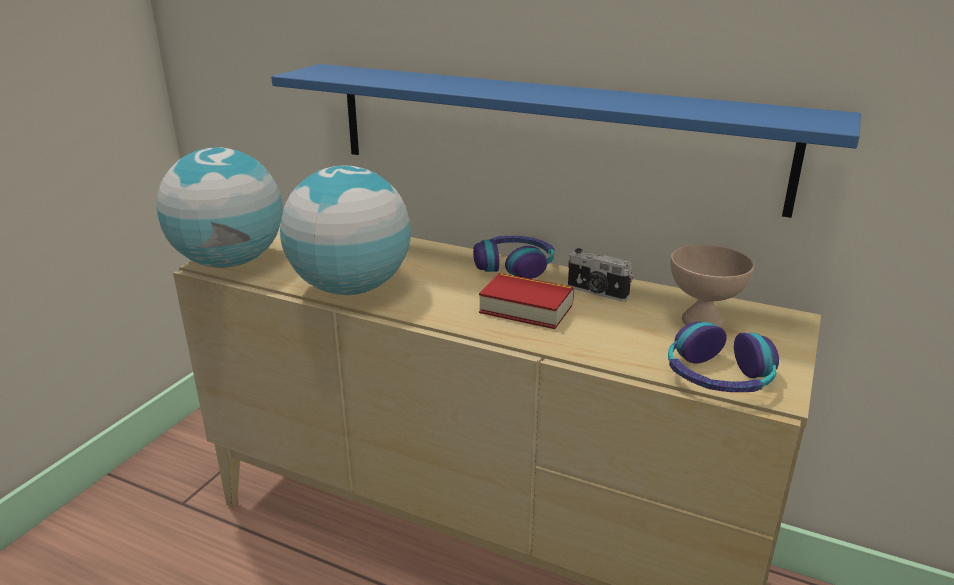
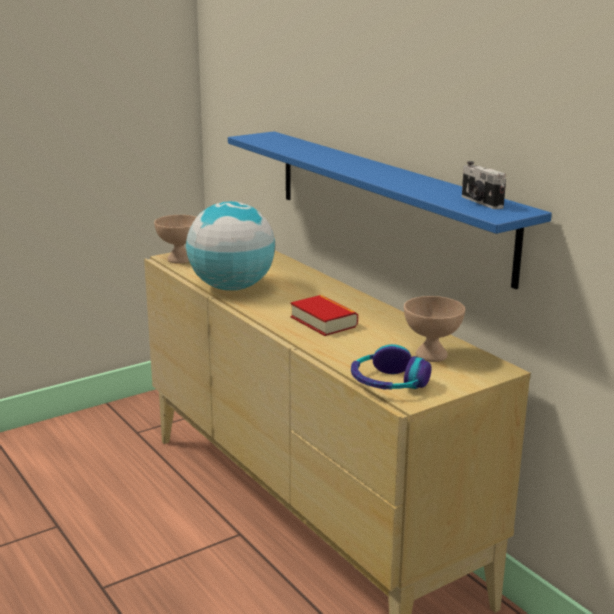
camera: 30 degrees right, 5 degrees down
globe [156,147,283,268] -> beige bowl [154,215,196,263]
headphones [473,236,554,279] -> none
camera [568,248,633,302] -> camera moved to [462,161,506,209]

